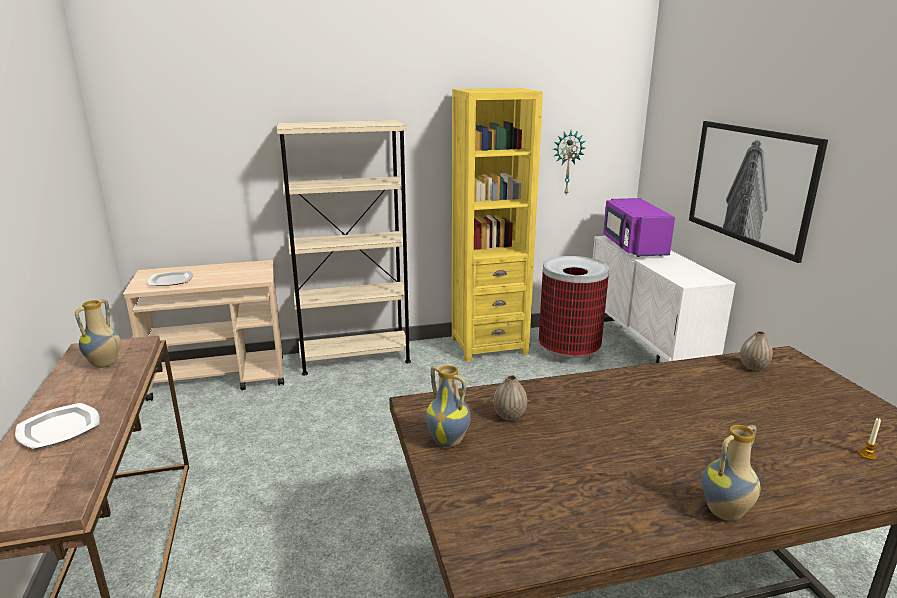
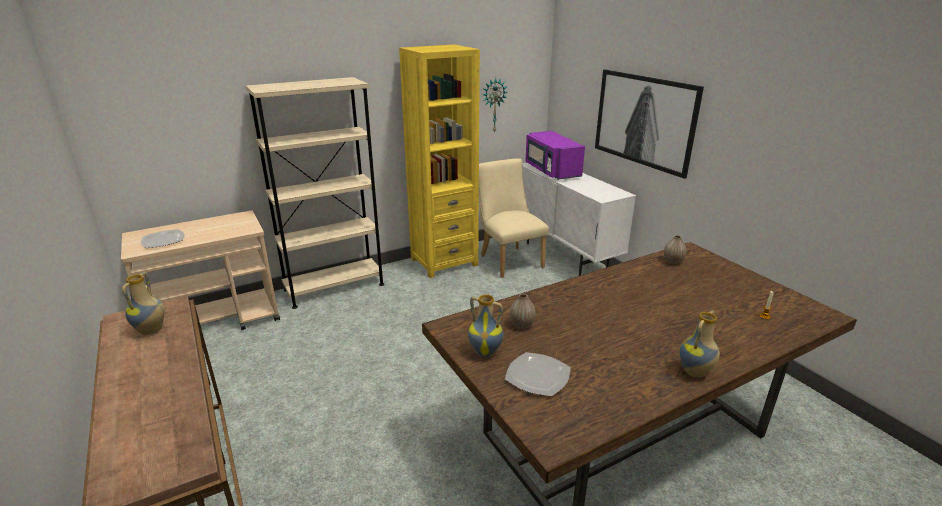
camera: 15 degrees left, 5 degrees up
plate [15,403,100,449] -> plate moved to [505,352,570,396]
trash can [539,256,609,364] -> beige chair [479,159,549,278]

